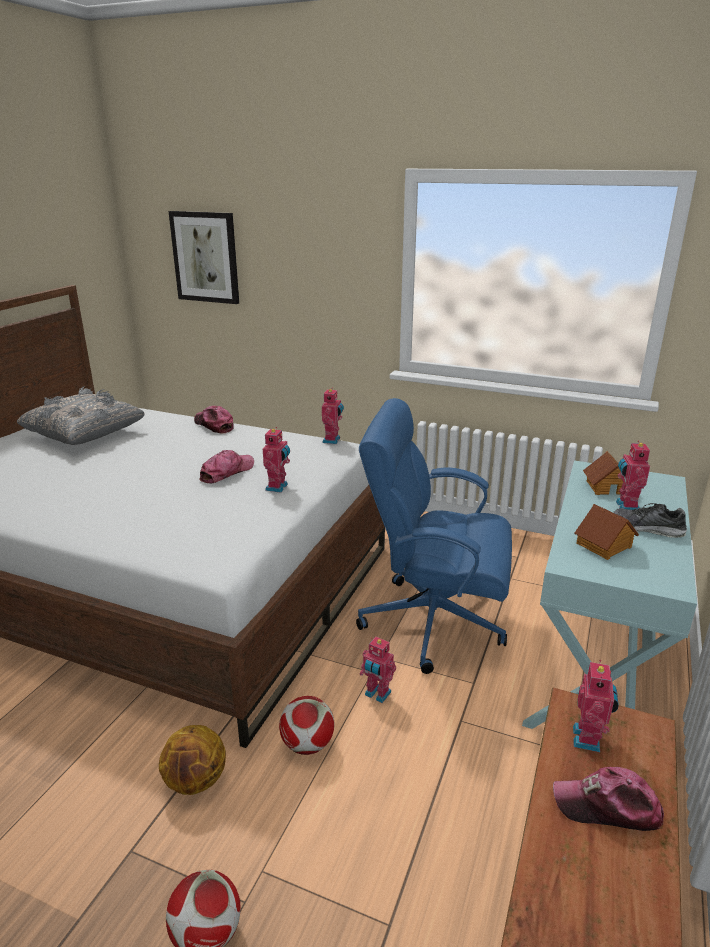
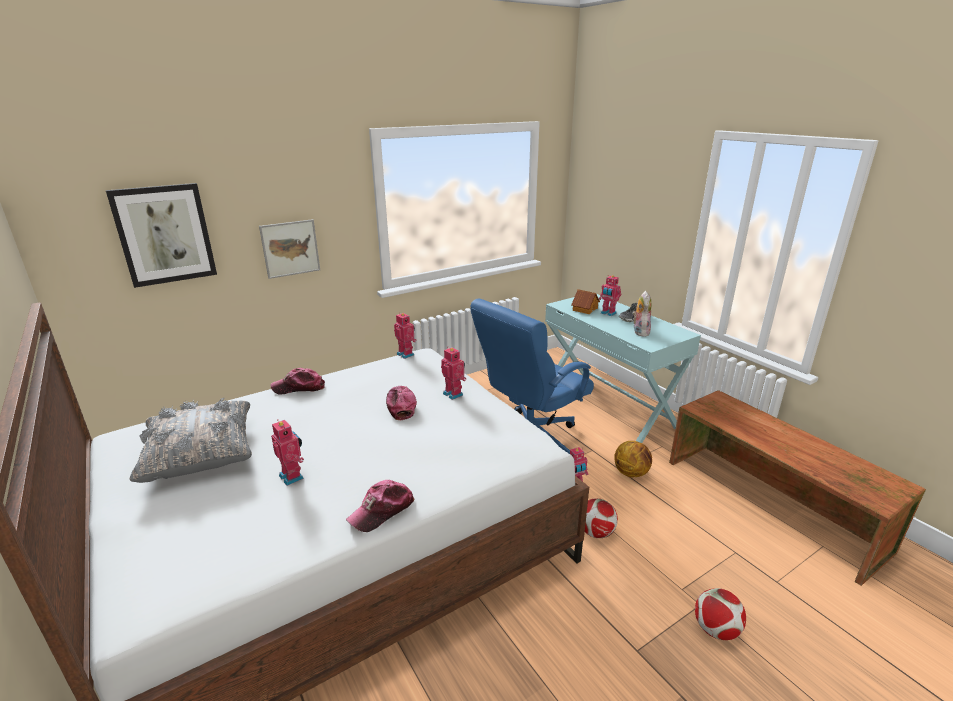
camera: 55 degrees left, 0 degrees up
basketball [159,725,226,795] -> basketball moved to [614,441,652,478]
cap [553,767,664,831] -> cap moved to [346,480,415,532]
toy robot [573,660,619,752] -> toy robot moved to [271,419,304,486]
toy house [575,504,639,560] -> plush toy [632,291,651,337]
none -> picture [259,219,320,279]

